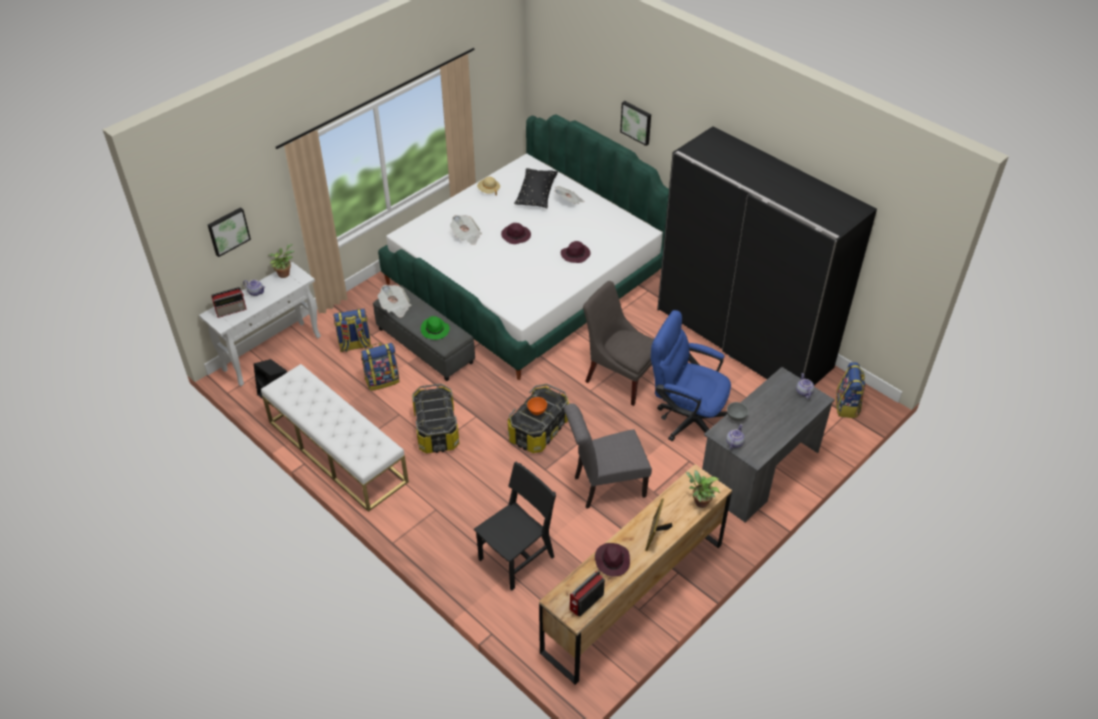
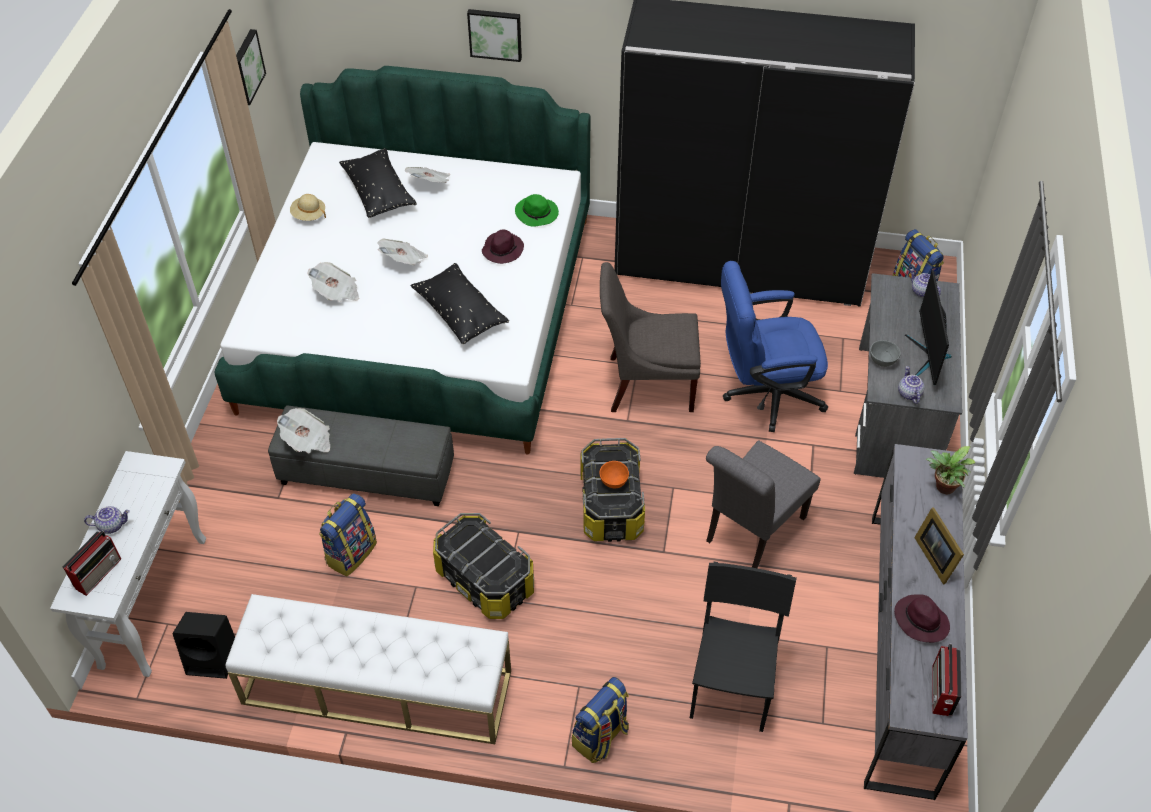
camera: 35 degrees left, 5 degrees up
picture [208,207,251,257] -> picture moved to [236,29,266,105]
potted plant [268,244,294,278] -> none
backpack [333,309,372,352] -> backpack moved to [572,677,629,763]
green hat [421,316,450,340] -> green hat moved to [515,194,559,227]
purple hat [501,223,531,244] -> newspaper [377,239,428,265]
brown dresser [539,464,732,685] -> grey dresser [864,444,968,800]
none -> black pillow [410,263,509,344]
none -> monitor [905,270,951,385]

